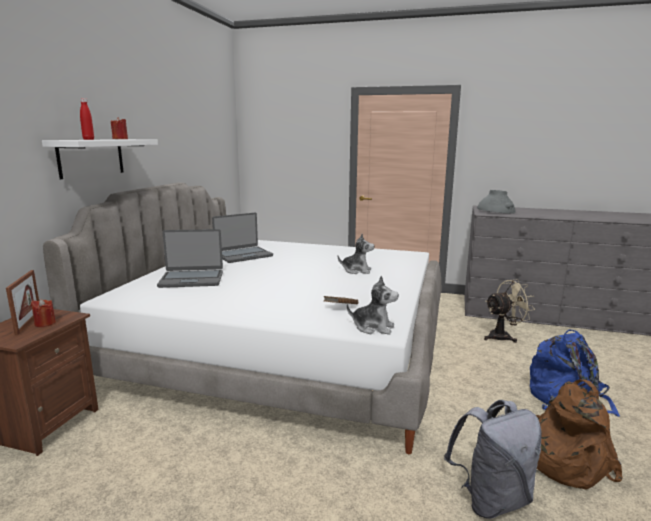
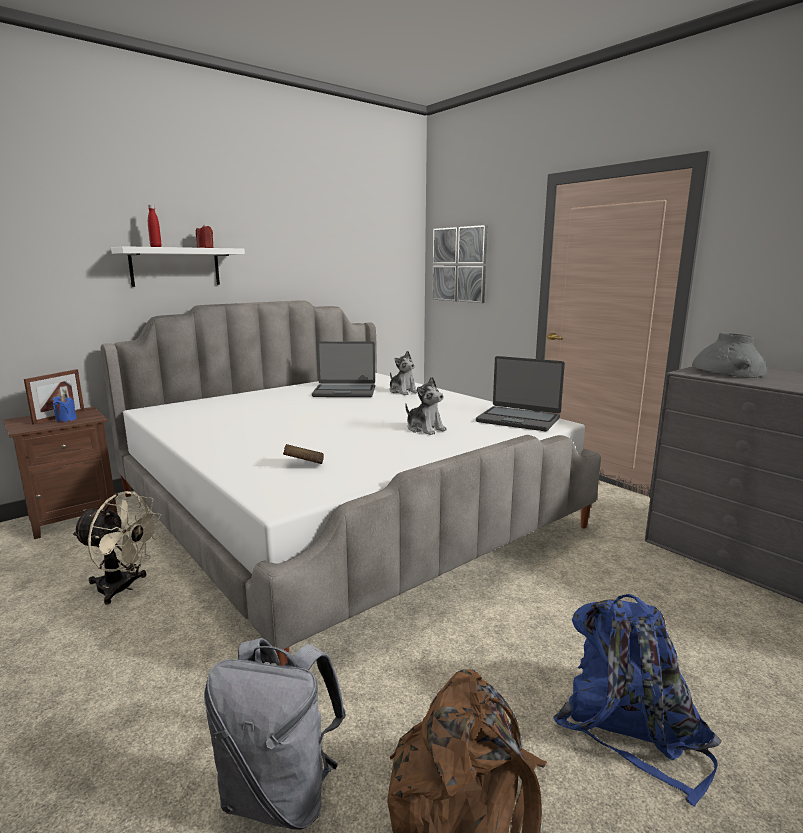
camera: 35 degrees right, 0 degrees up
red candle [31,299,56,327] -> blue candle [53,396,77,423]
laptop [157,229,223,288] -> laptop moved to [476,356,565,431]
plush toy [347,276,399,335] -> plush toy moved to [390,351,418,395]
beige fan [484,279,535,343] -> beige fan moved to [72,491,162,605]
none -> picture [432,225,487,303]

